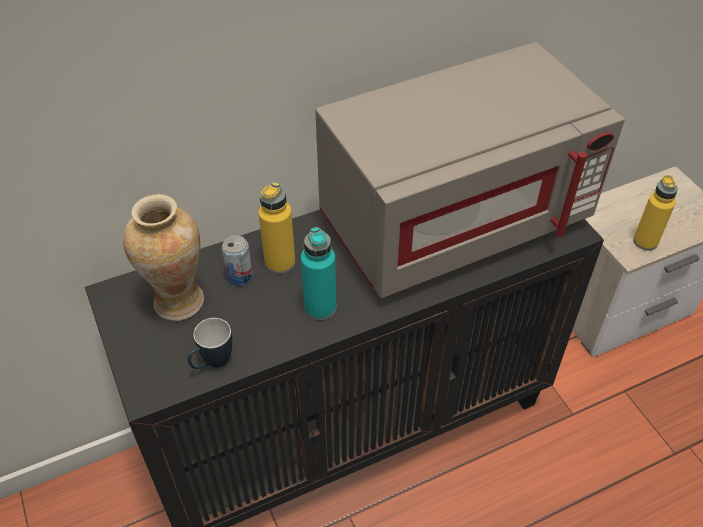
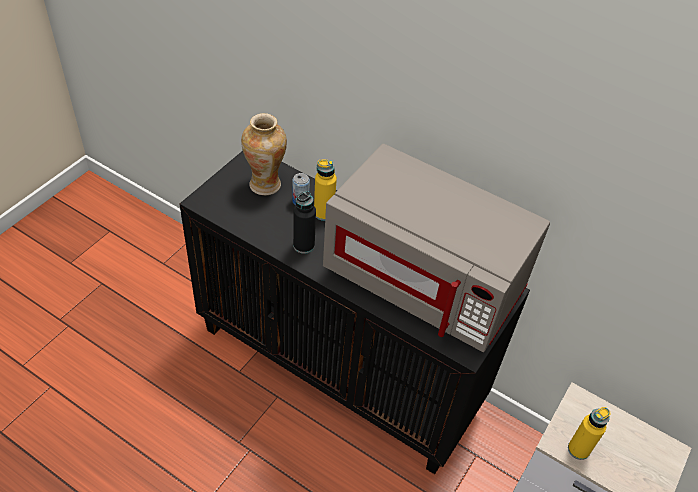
camera: 55 degrees right, 0 degrees up
mug [187,318,232,369] -> none
turquoise bottle [301,227,336,320] -> black bottle [293,191,316,254]

